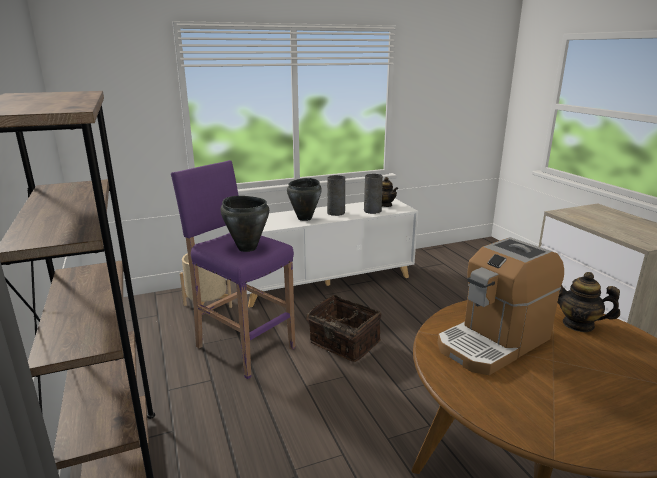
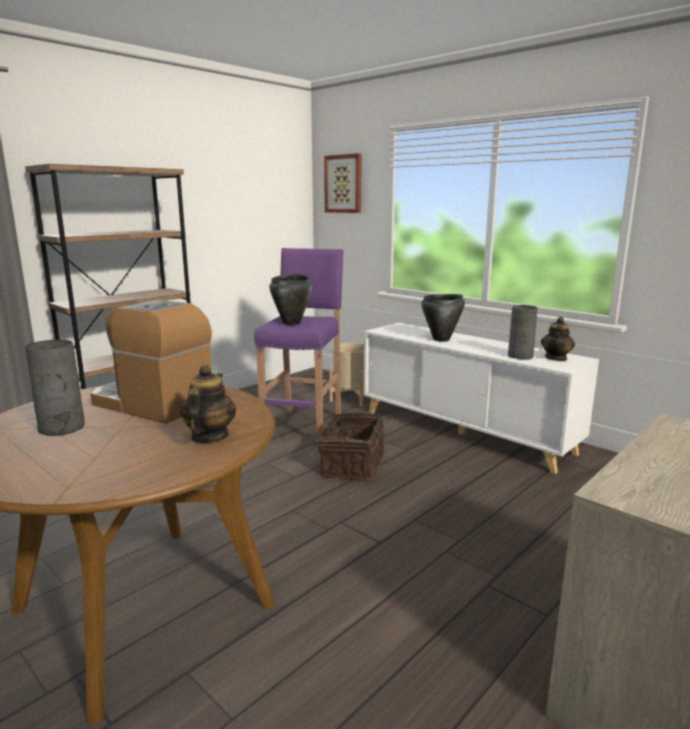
camera: 65 degrees right, 5 degrees down
grey vase [327,175,345,216] -> grey vase moved to [25,340,85,436]
none -> picture [324,153,362,213]

